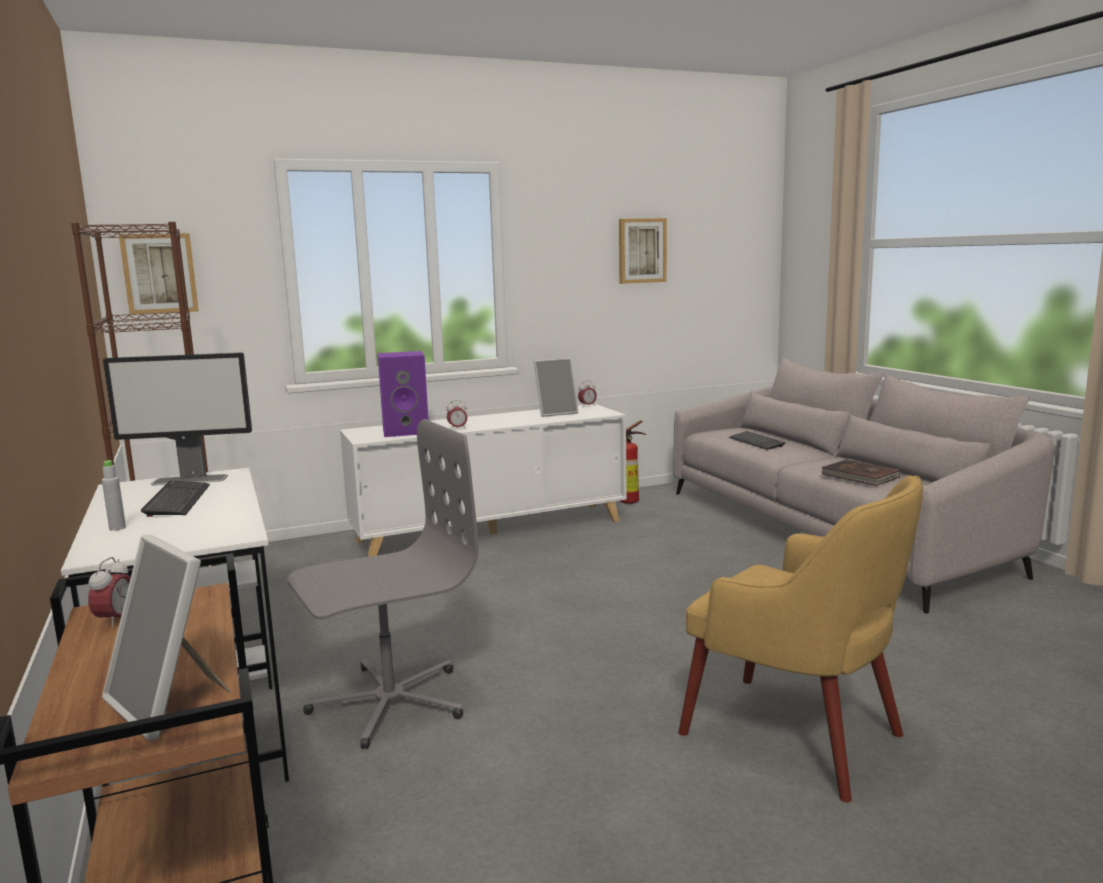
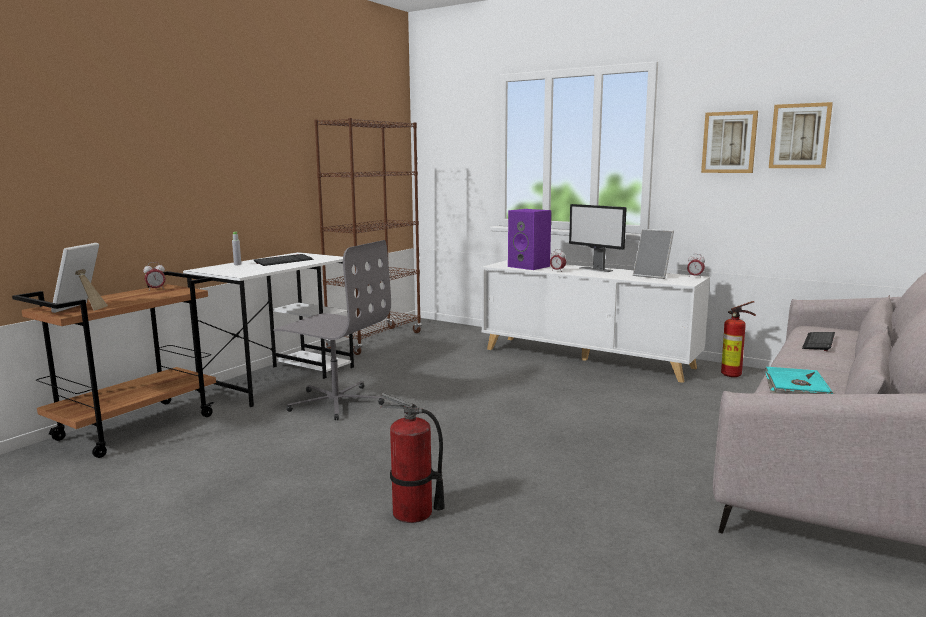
camera: 55 degrees right, 0 degrees up
monitor [103,353,252,486] -> monitor moved to [569,204,627,272]
picture [119,233,199,314] -> picture moved to [701,111,758,173]
yellow armchair [678,475,923,802] -> fire extinguisher [380,393,445,523]
brown book [821,460,900,486] -> turquoise book [765,367,833,394]

